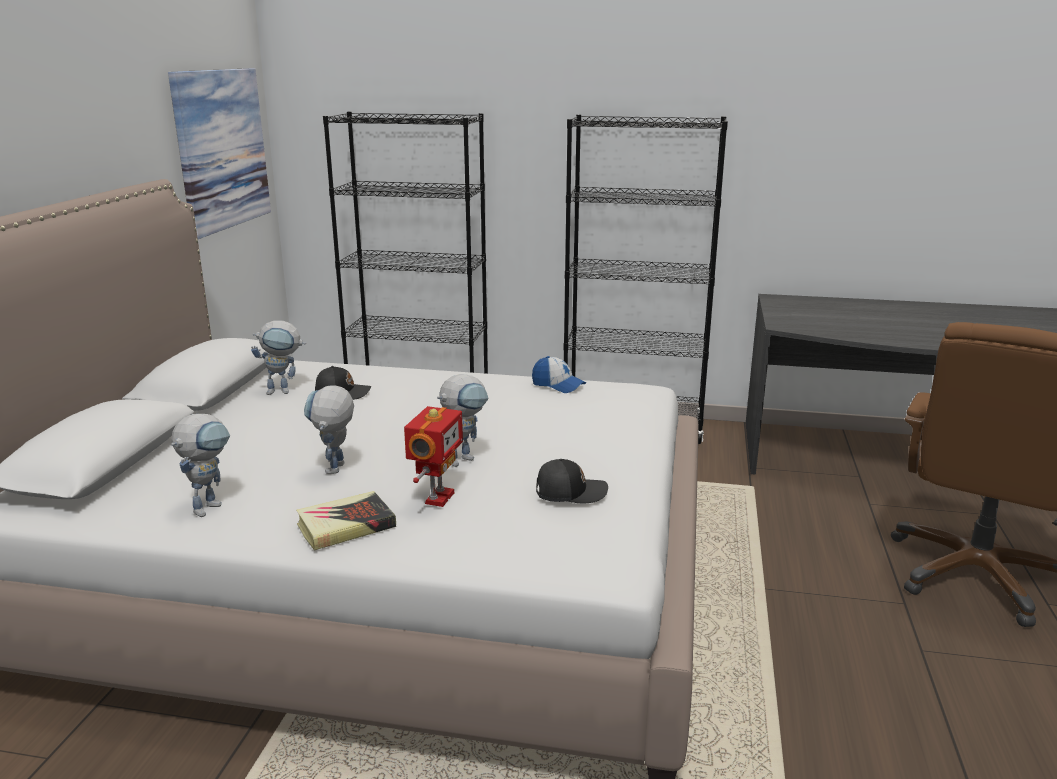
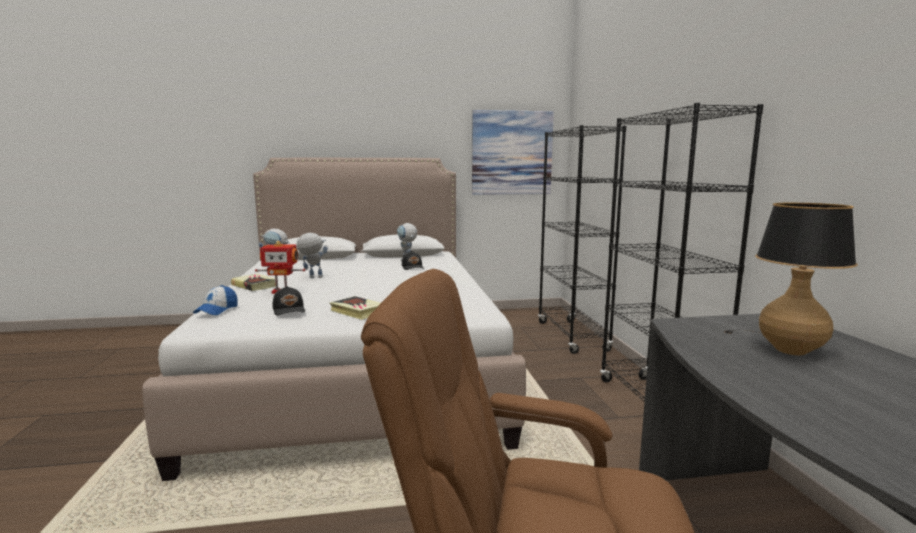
camera: 70 degrees right, 10 degrees down
toy robot [437,374,488,467] -> none
cap [532,356,586,393] -> cap moved to [193,285,238,315]
none -> book [330,296,381,320]
none -> table lamp [724,203,858,355]

